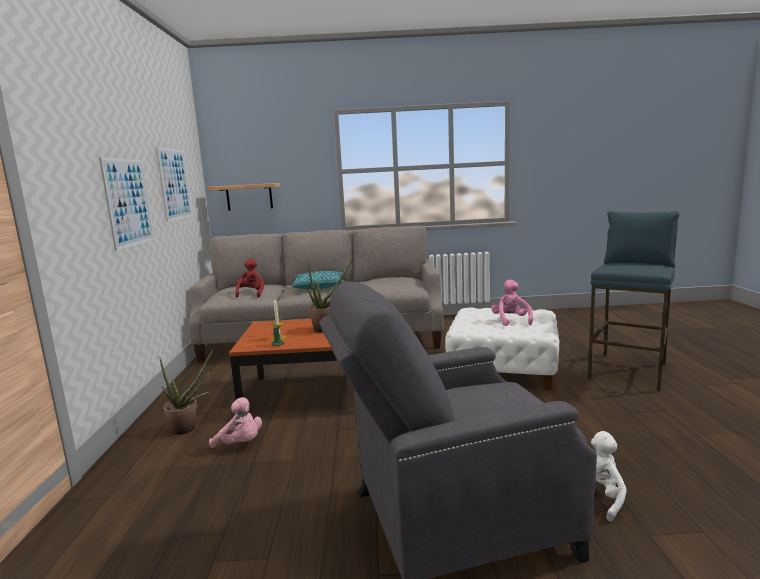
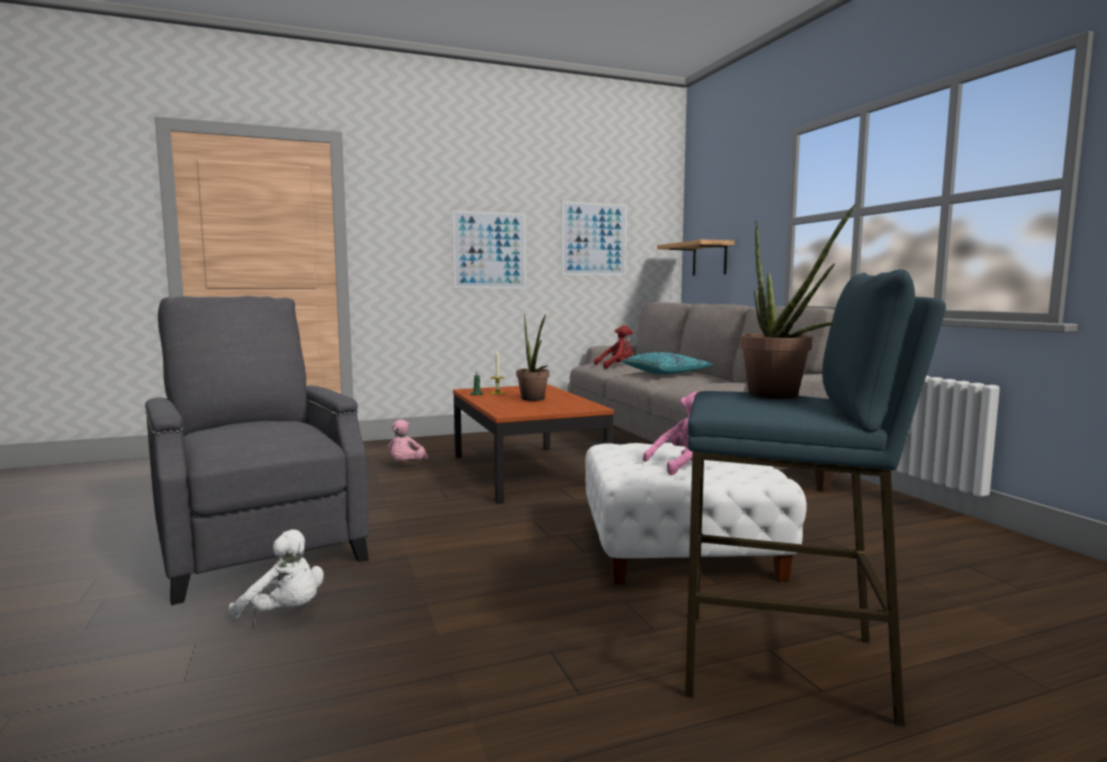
camera: 70 degrees right, 5 degrees down
potted plant [159,349,213,435] -> potted plant moved to [740,204,855,399]

